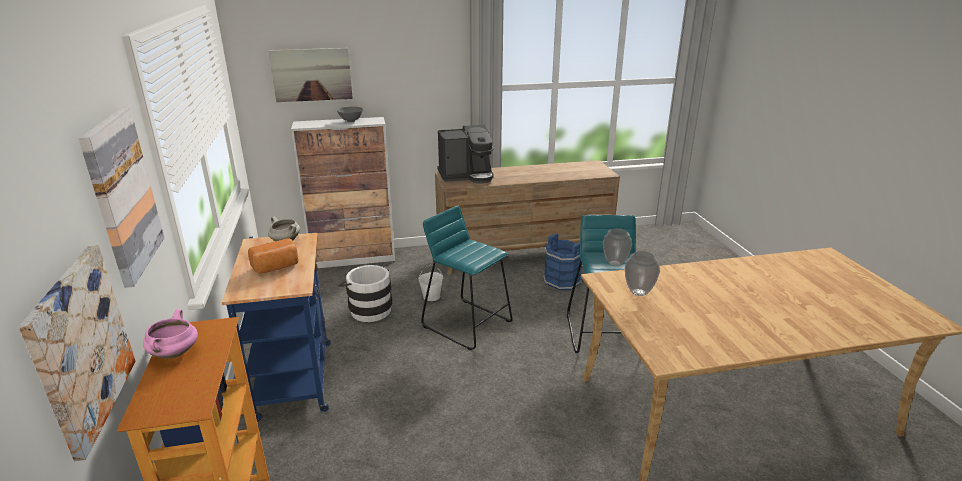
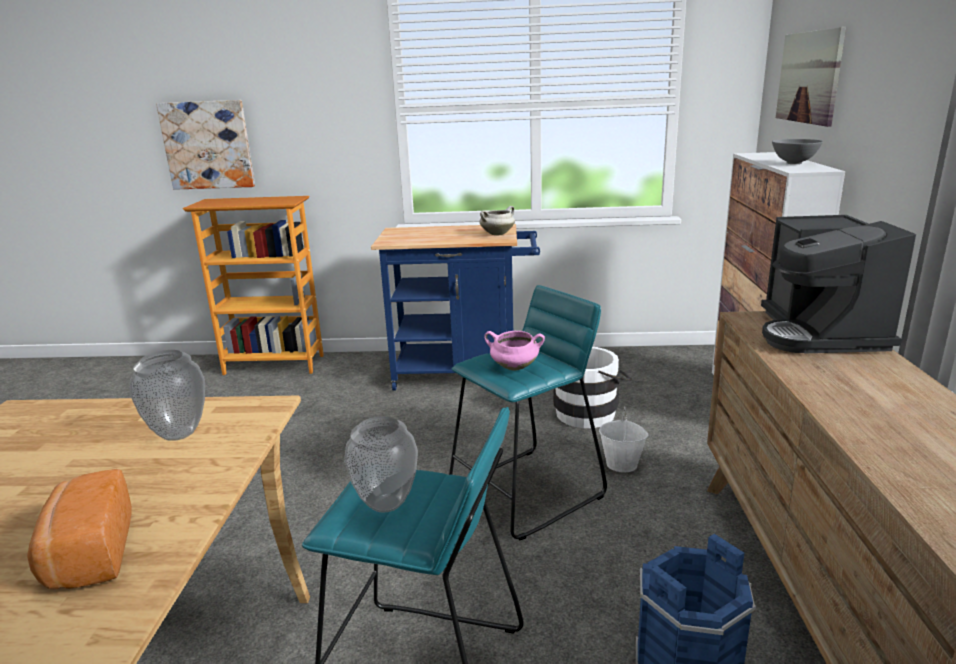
camera: 105 degrees right, 5 degrees down
picture [78,108,164,288] -> none
pink cooking pot [143,309,198,358] -> pink cooking pot moved to [484,331,545,371]
bread [248,238,298,274] -> bread moved to [27,469,132,590]

